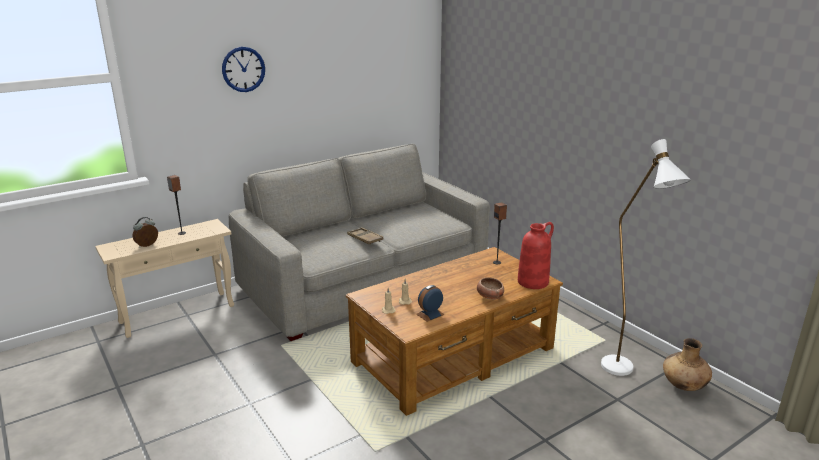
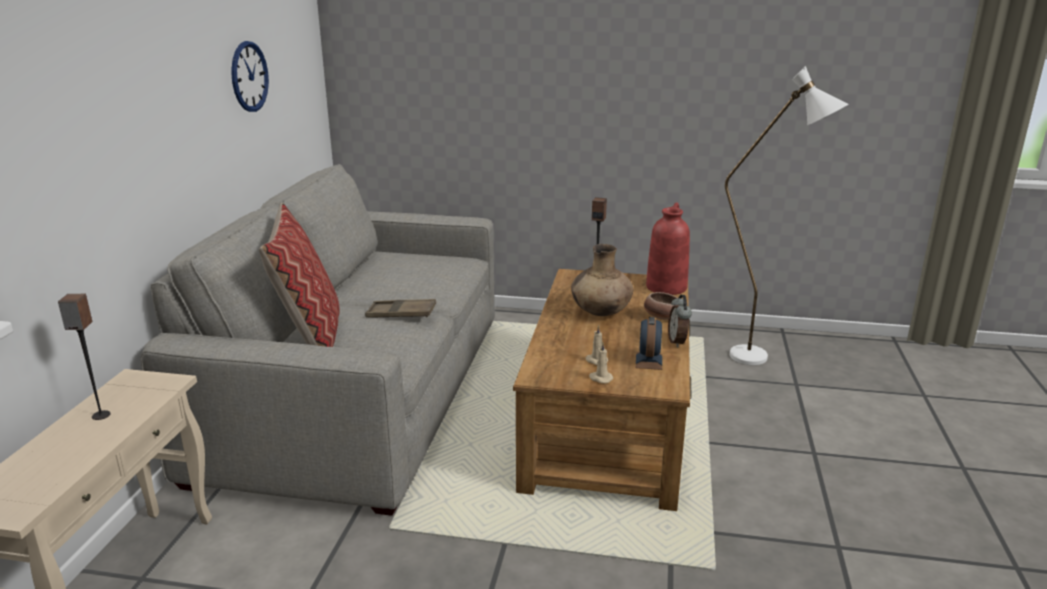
camera: 45 degrees left, 0 degrees up
alarm clock [133,217,158,248] -> alarm clock moved to [668,295,692,348]
wall clock [222,47,265,92] -> wall clock moved to [231,41,269,112]
brown vase [663,338,712,391] -> brown vase moved to [571,244,633,316]
none -> pillow [259,203,340,347]

